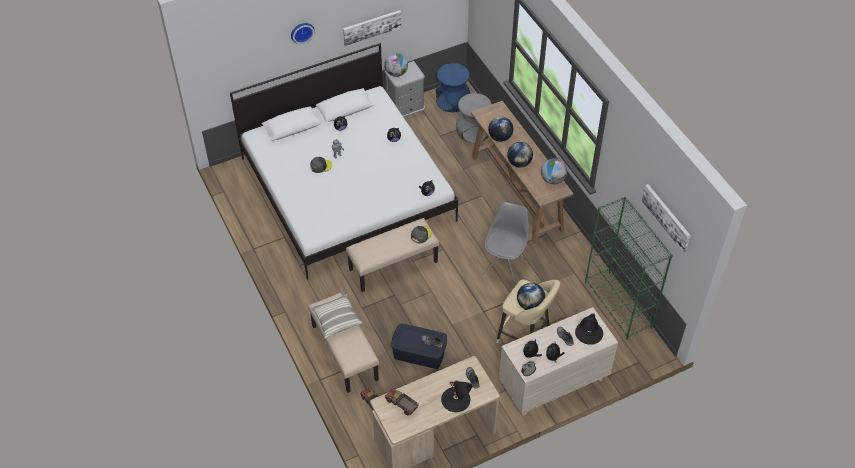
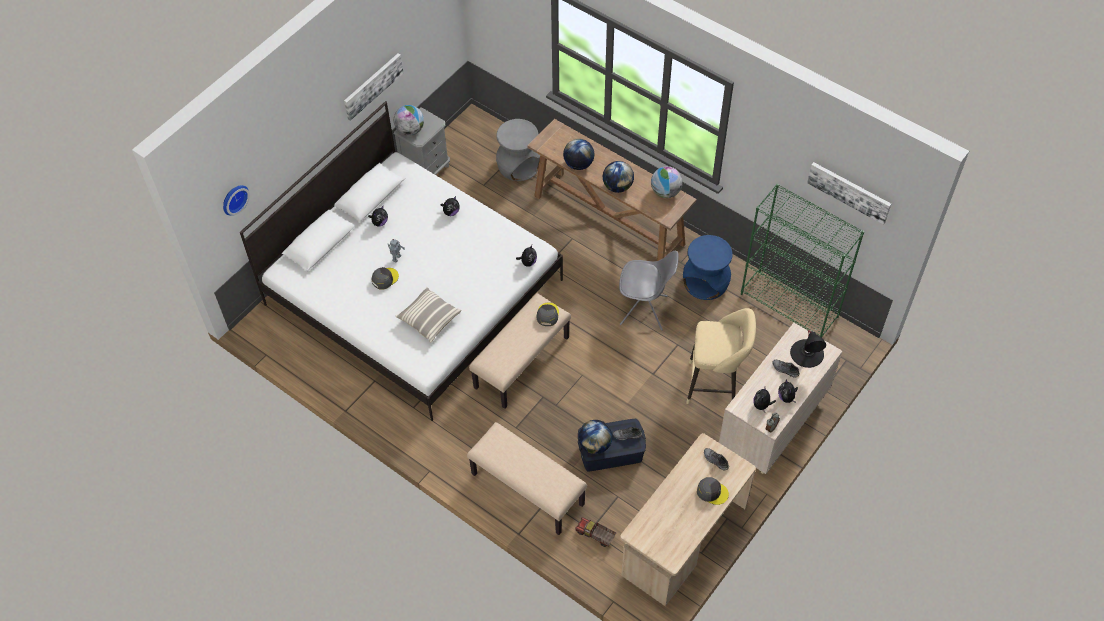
camera: 25 degrees left, 5 degrees up
wall clock [291,23,315,44] -> wall clock moved to [223,185,250,215]
pillow [311,294,362,338] -> pillow moved to [395,287,462,343]
toy truck [385,388,419,415] -> none
blue stool [436,63,470,112] -> blue stool moved to [683,235,733,300]
black table lamp [441,381,472,412] -> grey cap [697,477,729,505]
grey chair [482,202,529,284] -> grey chair turned 105 degrees clockwise [619,251,679,331]
globe [517,283,545,310] -> globe moved to [578,420,613,454]

